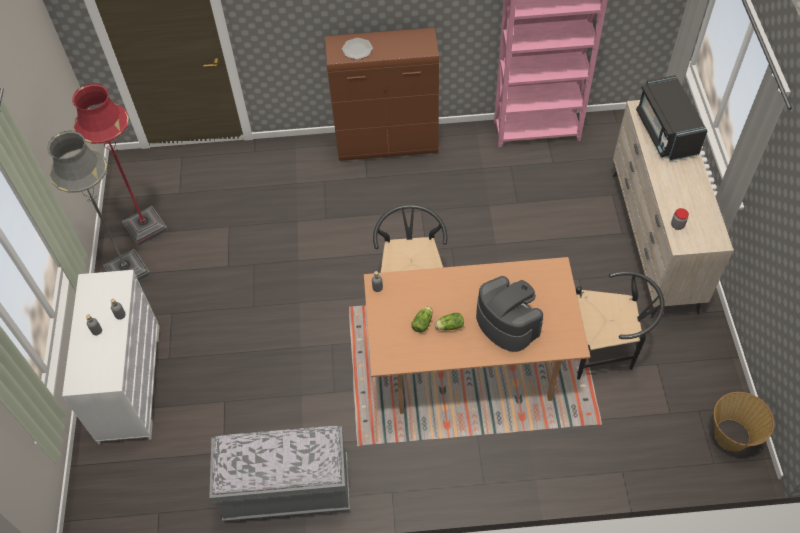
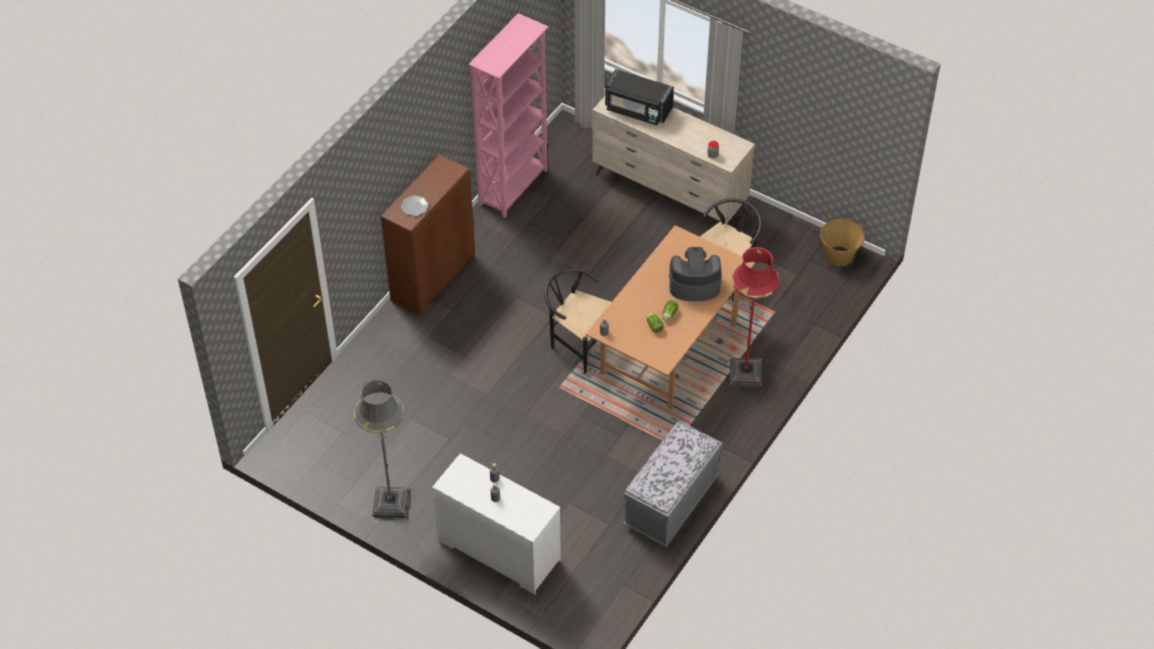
camera: 55 degrees left, 5 degrees down
red floor lamp [72,84,168,246] -> red floor lamp moved to [730,247,780,387]

